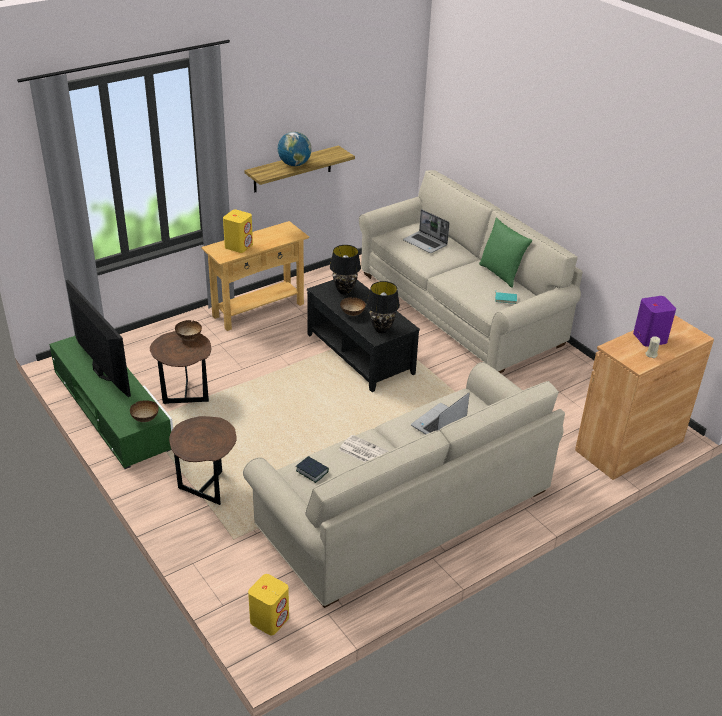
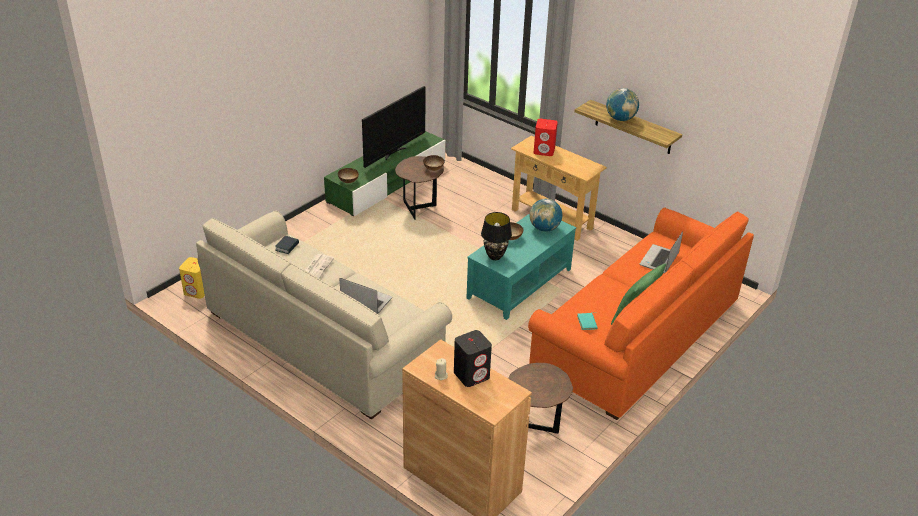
camera: 75 degrees right, 0 degrees up
brown side table [169,416,237,505] -> brown side table moved to [508,363,573,434]
yellow speaker [223,209,253,253] -> red speaker [534,119,558,156]
black coffee table [307,280,420,392] -> turquoise coffee table [466,214,576,320]
black table lamp [330,245,361,294] -> globe [529,199,562,232]
beige sofa [359,170,582,373] -> orange sofa [528,208,754,420]
purple speaker [633,296,676,347] -> black speaker [454,330,492,387]

